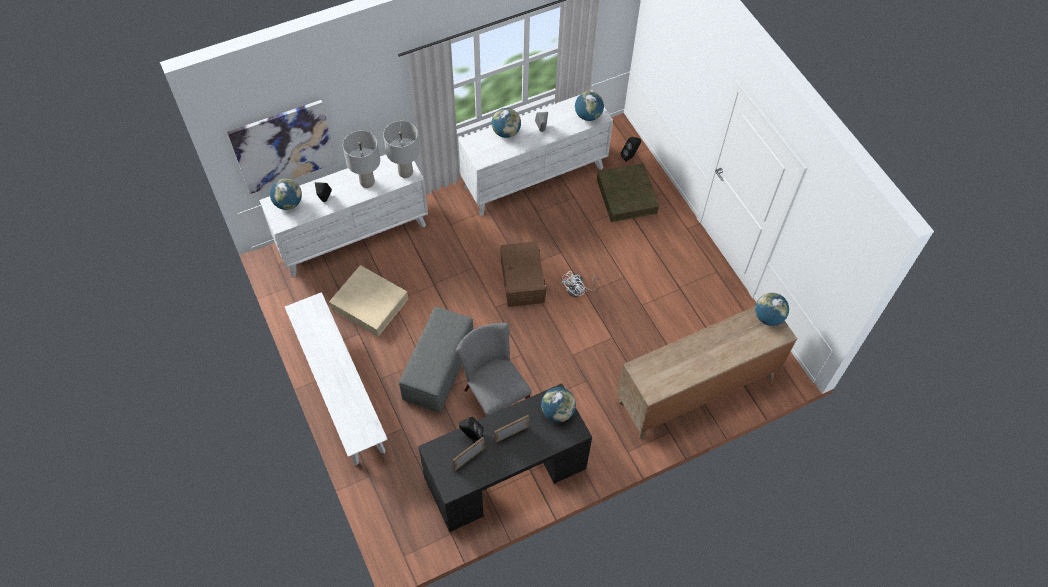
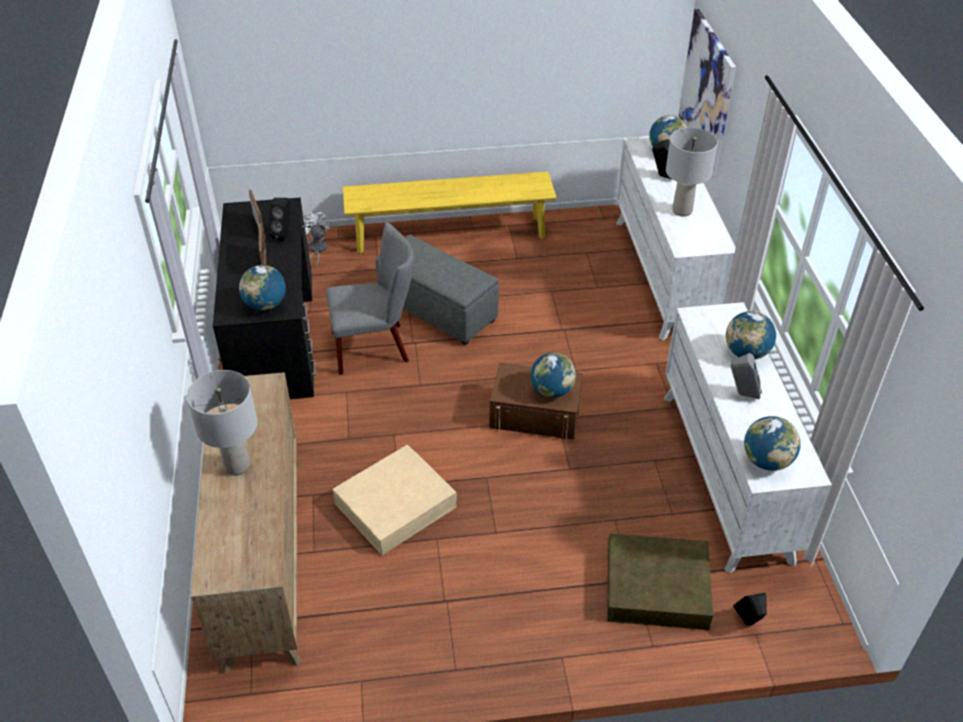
camera: 110 degrees right, 15 degrees down
white bench [285,292,388,466] -> yellow bench [343,171,556,253]
beige storage box [329,265,408,337] -> beige storage box moved to [333,445,457,555]
grey table lamp [383,121,420,178] -> grey table lamp moved to [187,370,258,476]
white fan [561,271,600,297] -> white fan moved to [304,212,330,267]
globe [755,293,789,326] -> globe moved to [531,353,576,398]

